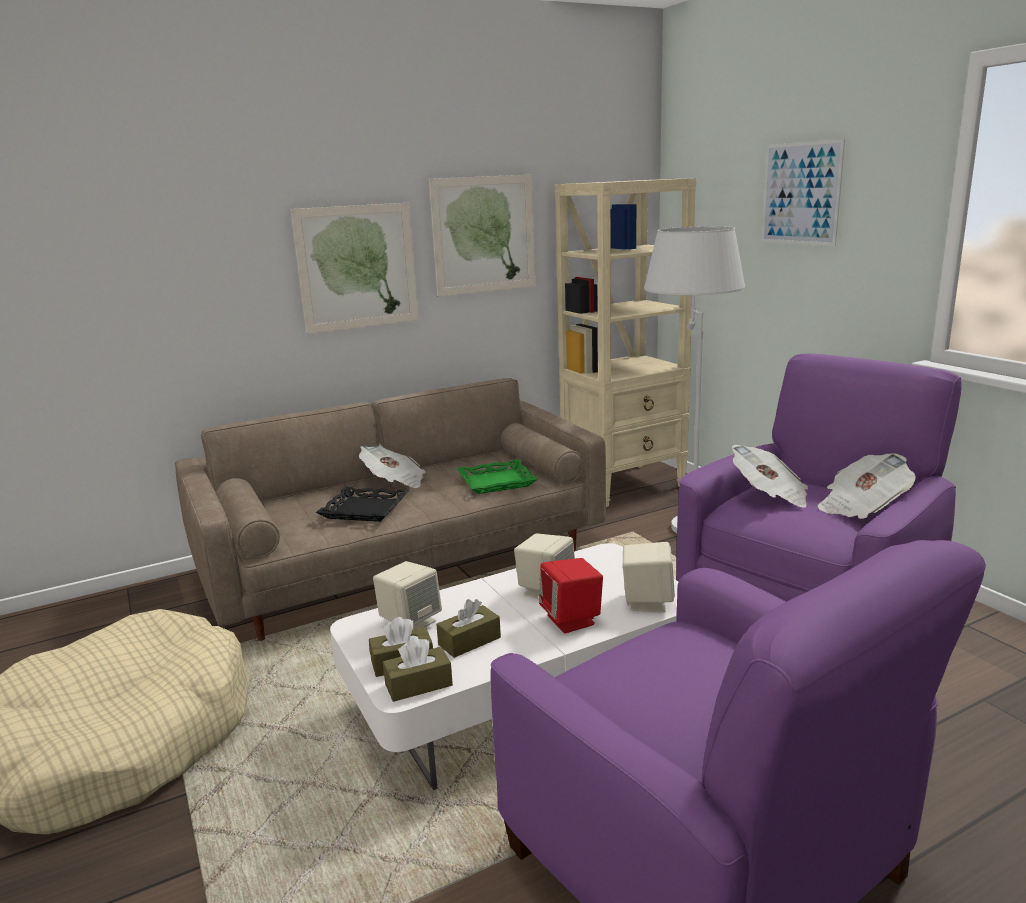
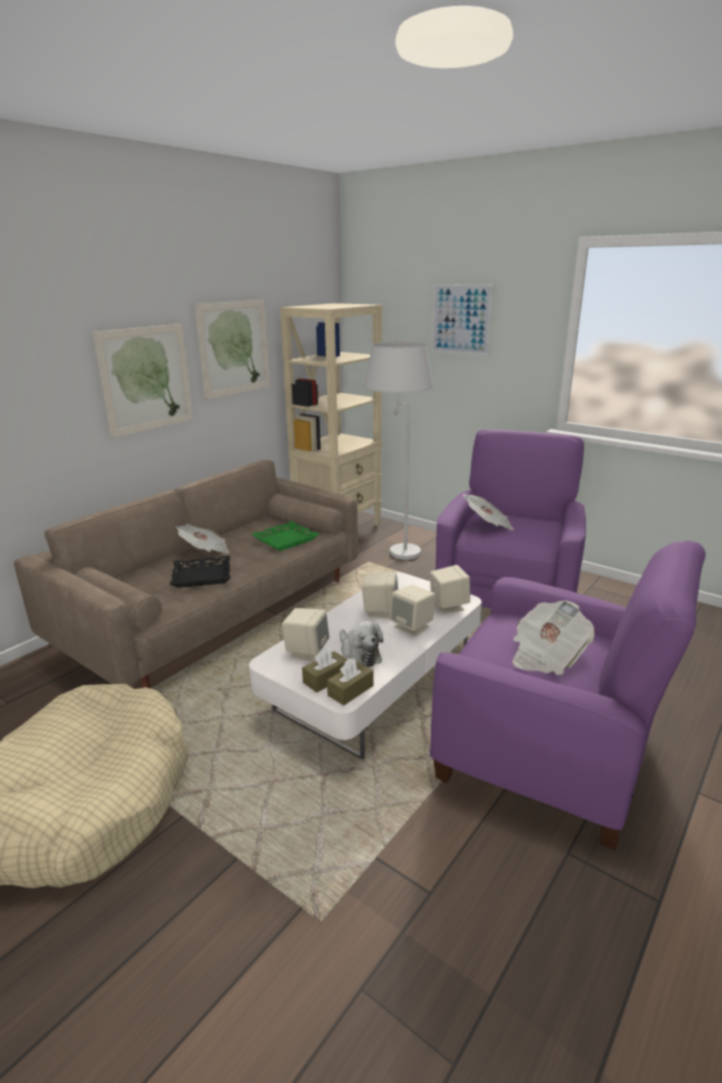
camera: 25 degrees left, 5 degrees up
brown tissue box [436,599,501,658] -> plush toy [340,621,383,667]
red speaker [539,558,603,633] -> beige speaker [390,585,435,637]
newspaper [818,453,916,519] -> newspaper moved to [513,601,595,675]

